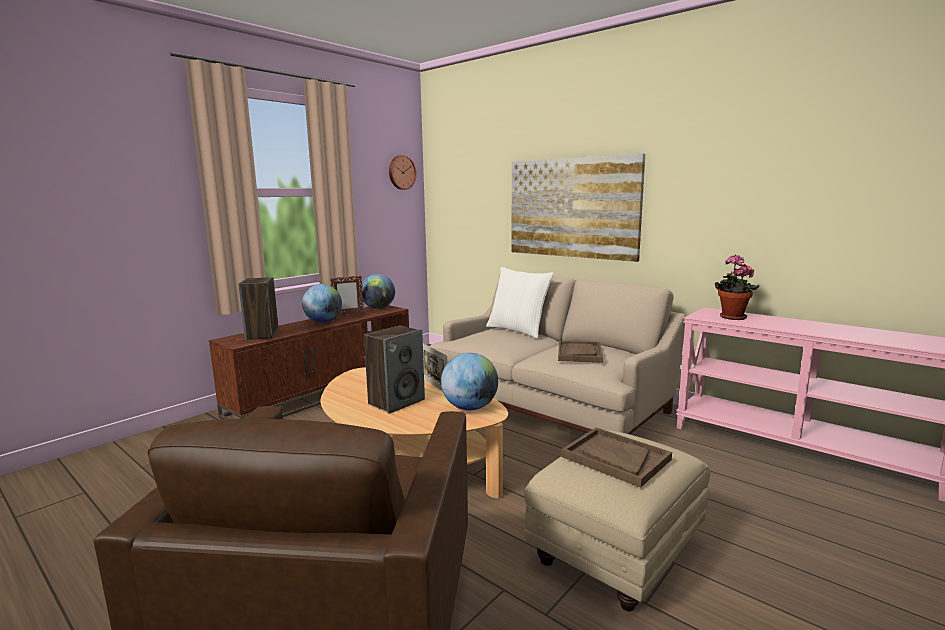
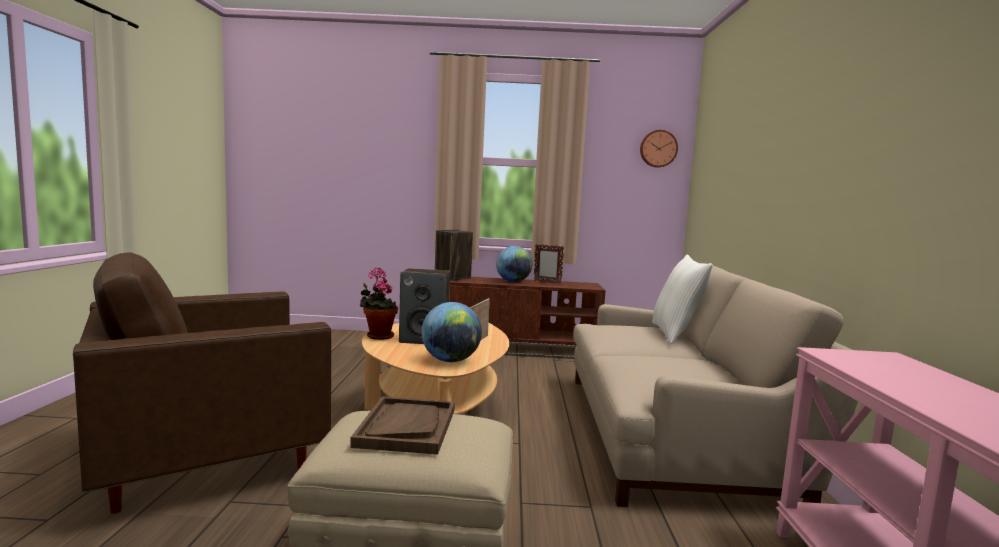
camera: 50 degrees right, 5 degrees down
globe [360,274,395,309] -> none
picture [511,154,645,262] -> none
brown tray [558,341,603,363] -> none
potted plant [715,255,759,320] -> potted plant moved to [360,267,398,340]

